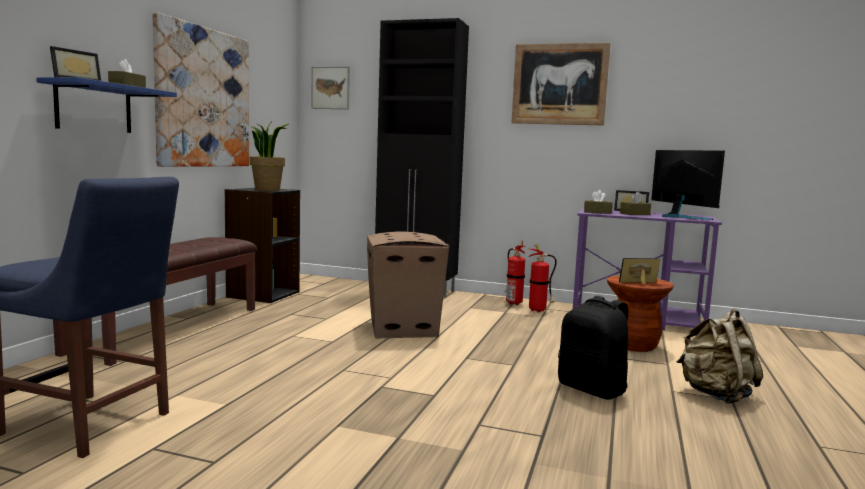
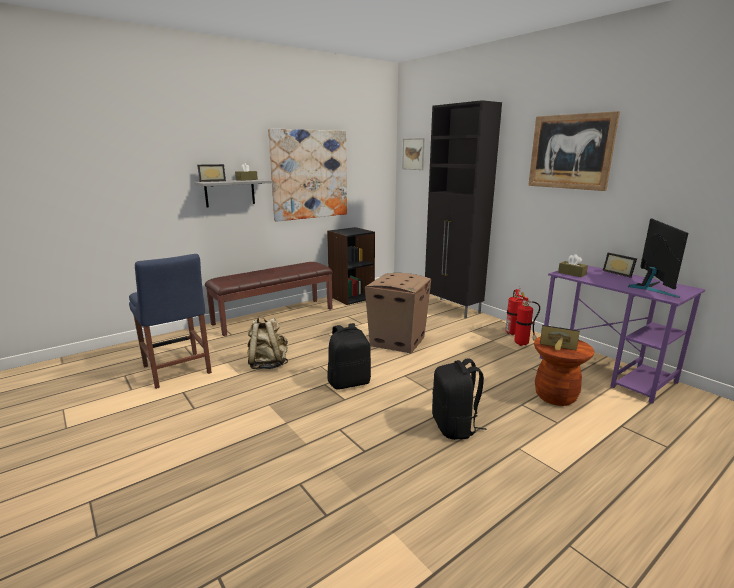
camera: 35 degrees right, 10 degrees up
blue shelf [36,77,177,133] -> grey shelf [194,179,273,207]
potted plant [250,121,288,191] -> none
brown tissue box [620,192,651,215] -> none
beige backpack [676,309,763,404] -> beige backpack moved to [247,316,288,369]
none -> black backpack [328,323,371,390]

